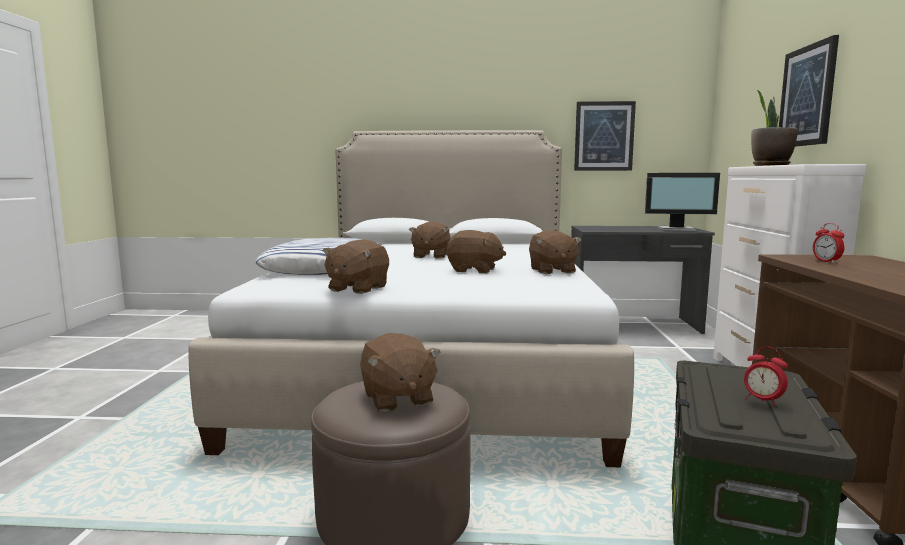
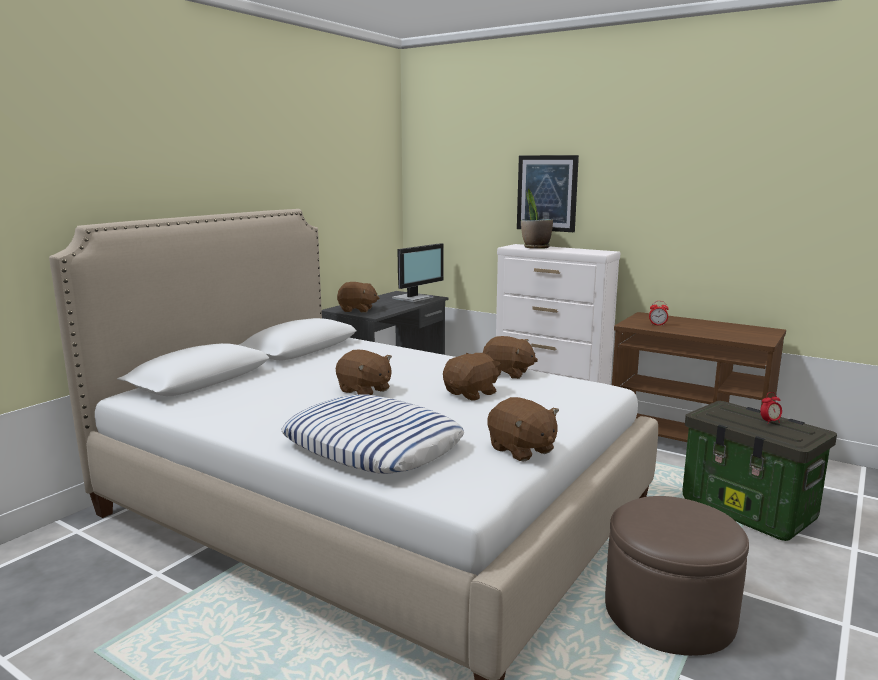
camera: 60 degrees left, 5 degrees up
brown plush toy [360,333,440,412] -> brown plush toy moved to [337,282,379,313]
picture [574,101,636,171] -> none

